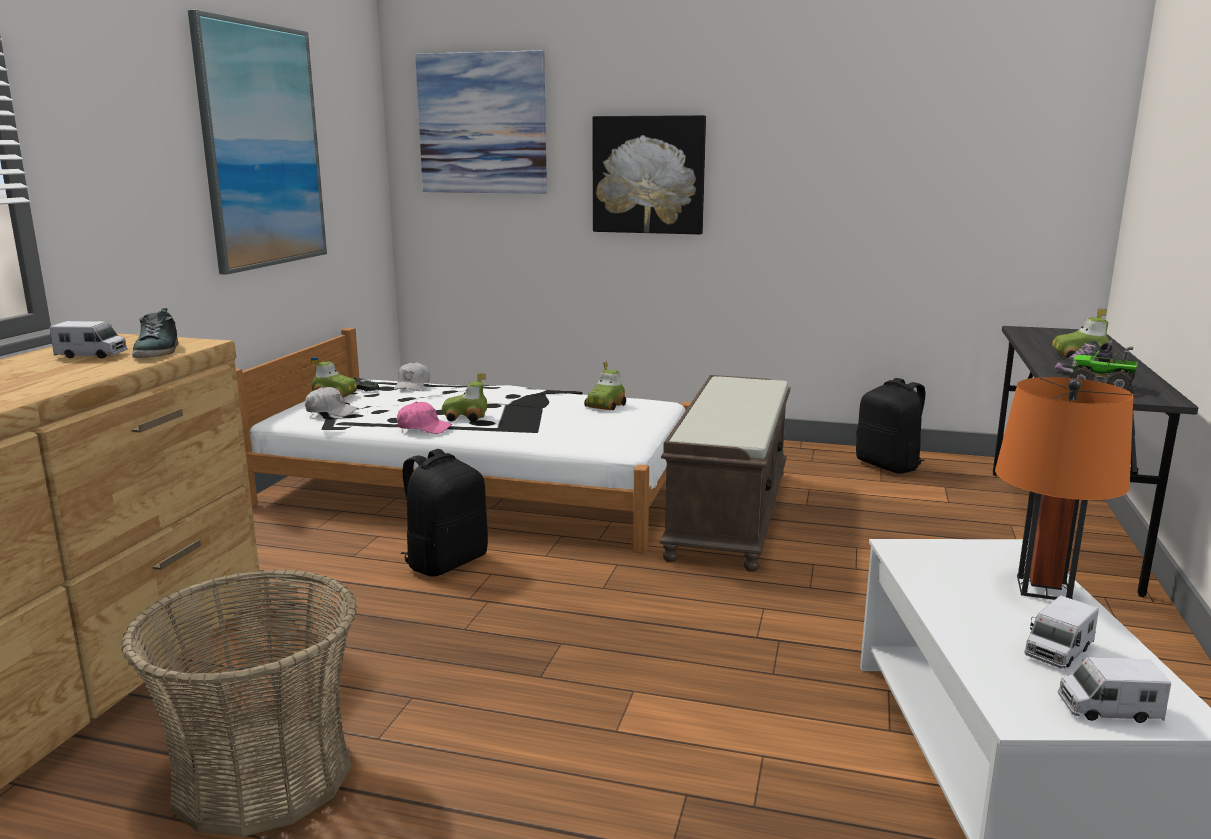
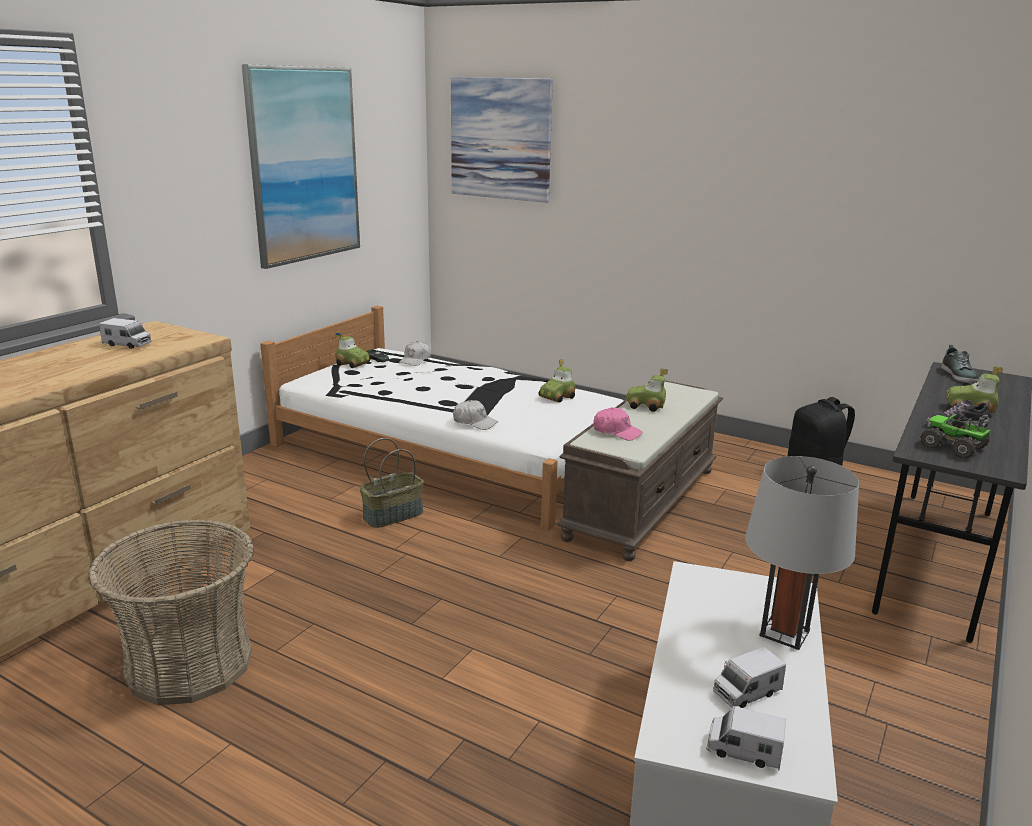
camera: 15 degrees right, 5 degrees up
shoe [132,308,178,358] -> shoe moved to [941,345,978,383]
white cap [305,387,359,417] -> white cap moved to [453,400,498,430]
pink cap [397,402,452,434] -> pink cap moved to [593,407,643,441]
black backpack [401,449,488,577] -> basket [360,438,424,528]
toy car [442,373,487,422] -> toy car moved to [626,368,668,412]
picture [592,115,706,235] -> none
orange table lamp [995,377,1133,600] -> grey table lamp [745,456,859,650]

